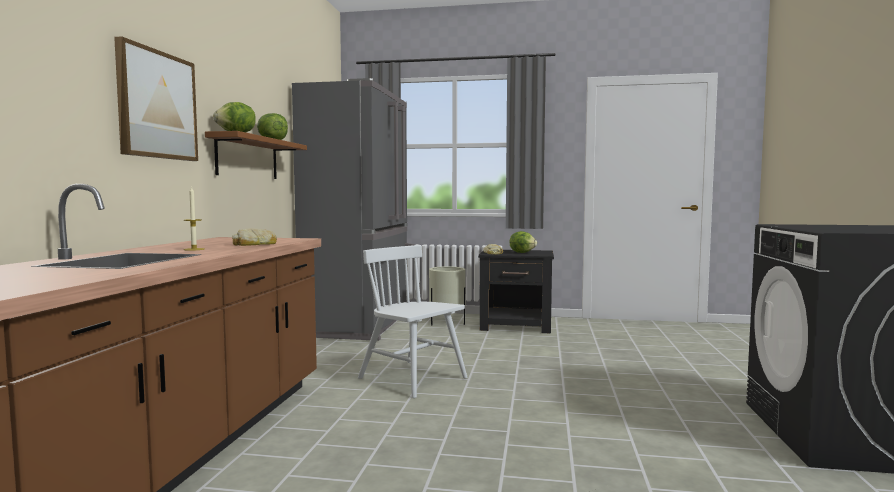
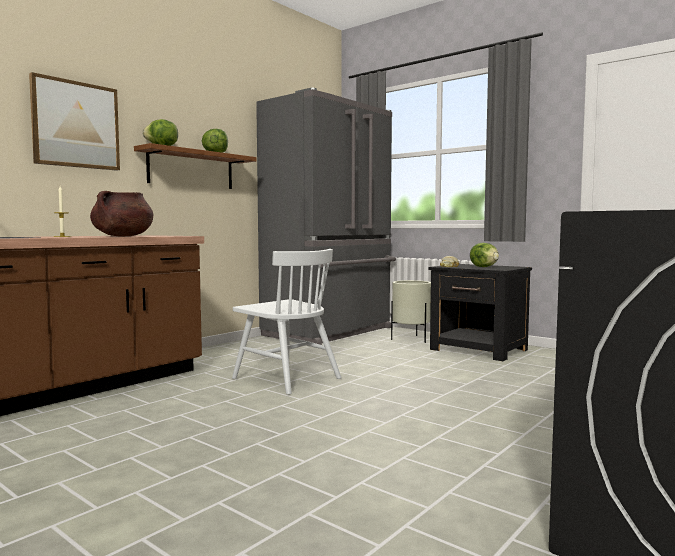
camera: 30 degrees right, 0 degrees up
bread [232,228,277,246] -> brown cooking pot [90,191,153,237]
white chair [358,245,468,398] -> white chair turned 150 degrees clockwise [232,249,341,395]

